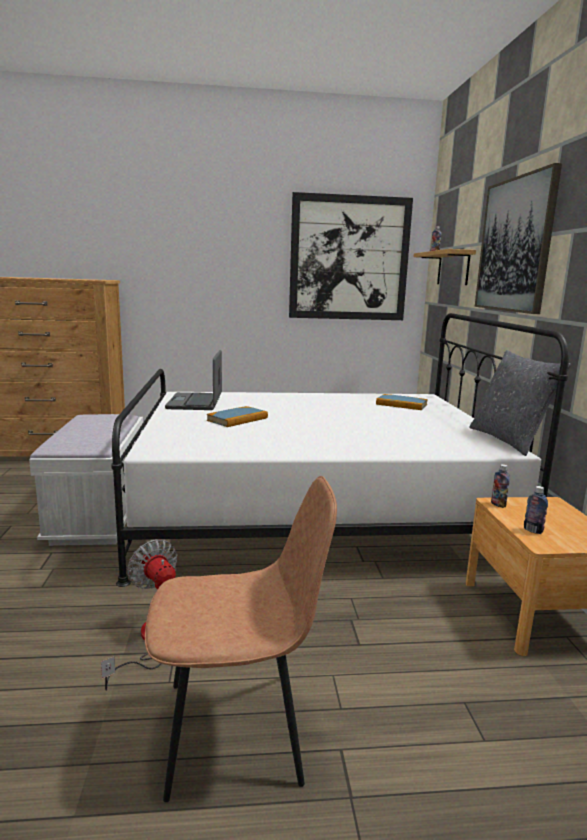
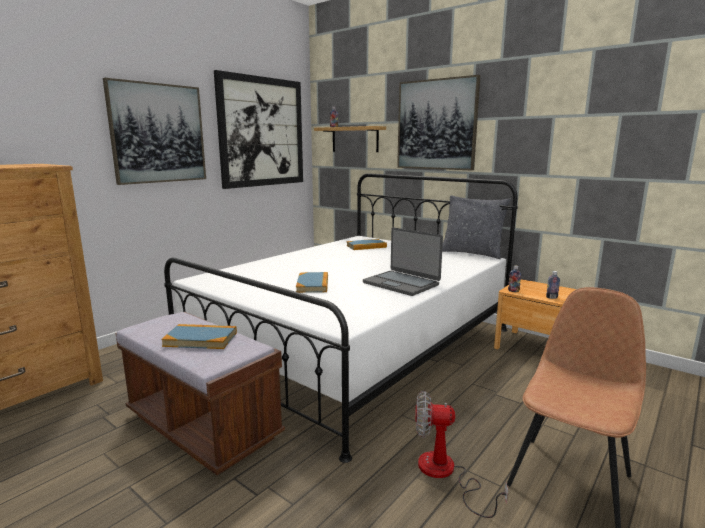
camera: 45 degrees left, 0 degrees up
white bench [29,414,143,546] -> brown bench [116,312,285,475]
laptop [165,350,222,410] -> laptop moved to [363,227,443,296]
none -> picture [103,78,206,185]
none -> book [161,324,237,349]

